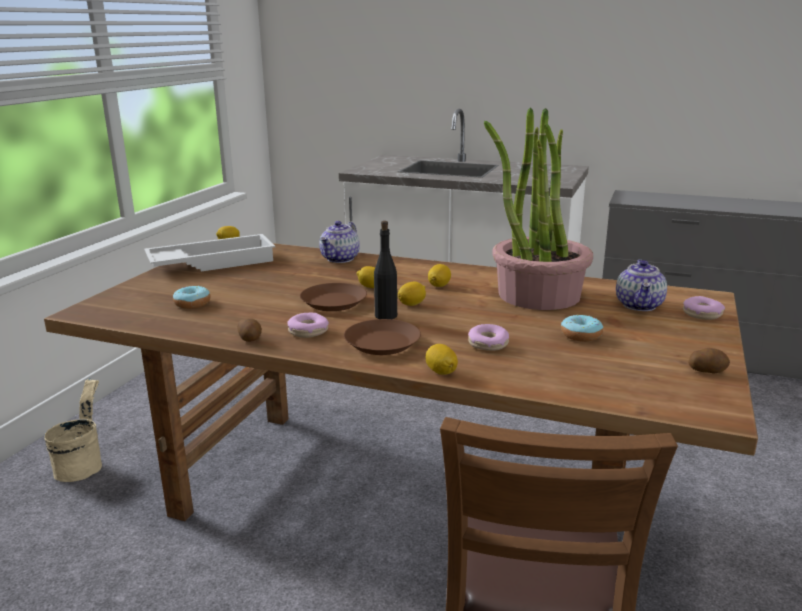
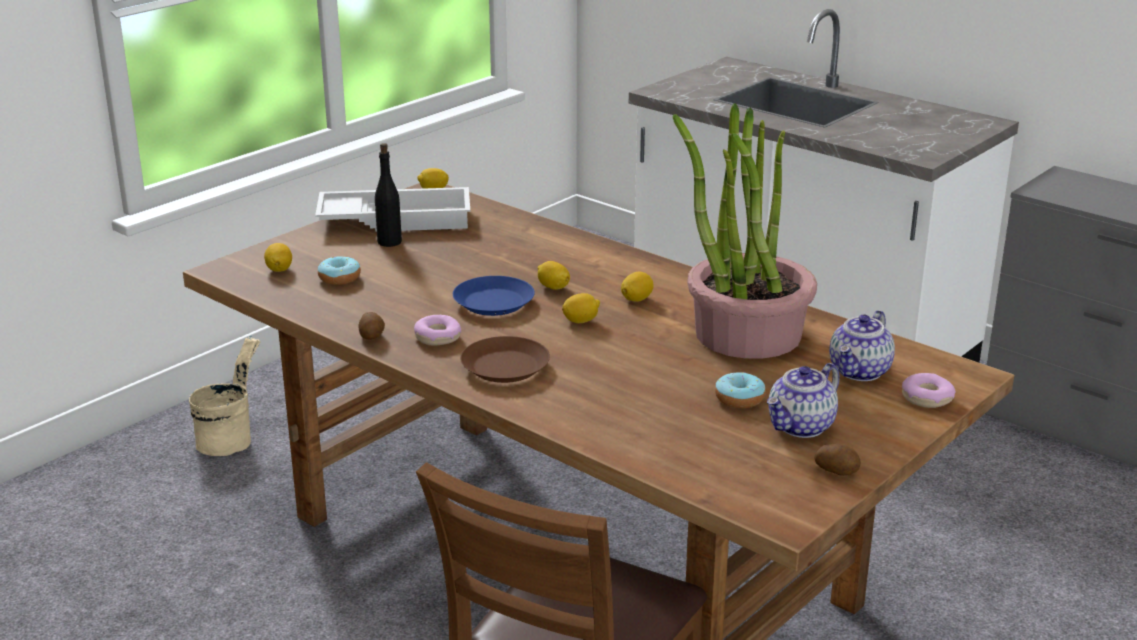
camera: 20 degrees right, 5 degrees up
brown plate [300,283,367,311] -> blue plate [453,276,535,316]
teapot [319,221,360,263] -> teapot moved to [767,363,840,438]
black bottle [374,221,397,319] -> black bottle moved to [375,143,402,247]
lemon [426,344,458,375] -> lemon moved to [264,243,292,272]
donut [468,324,509,351] -> none

